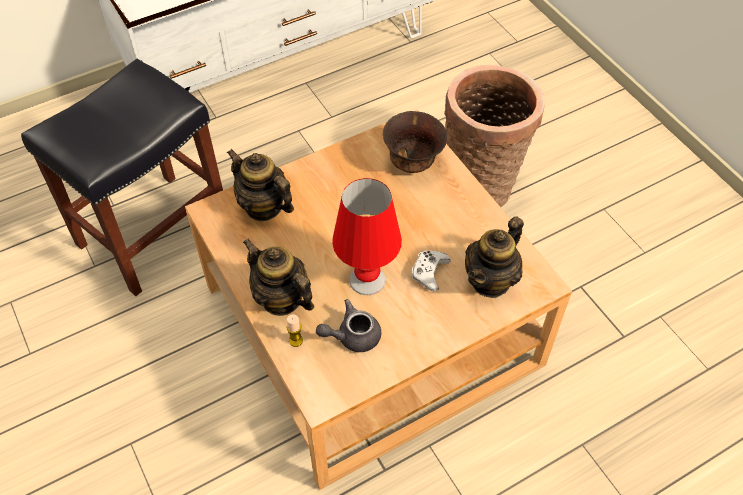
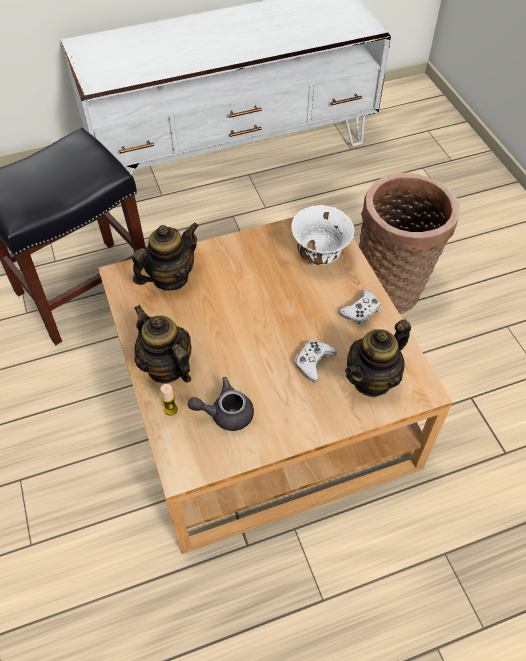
camera: 10 degrees right, 0 degrees up
teapot [227,149,294,221] -> teapot turned 90 degrees clockwise [132,222,199,291]
red table lamp [332,178,402,295] -> none
brown bowl [383,111,447,173] -> white bowl [291,205,354,265]
none -> white game controller [338,290,381,326]

